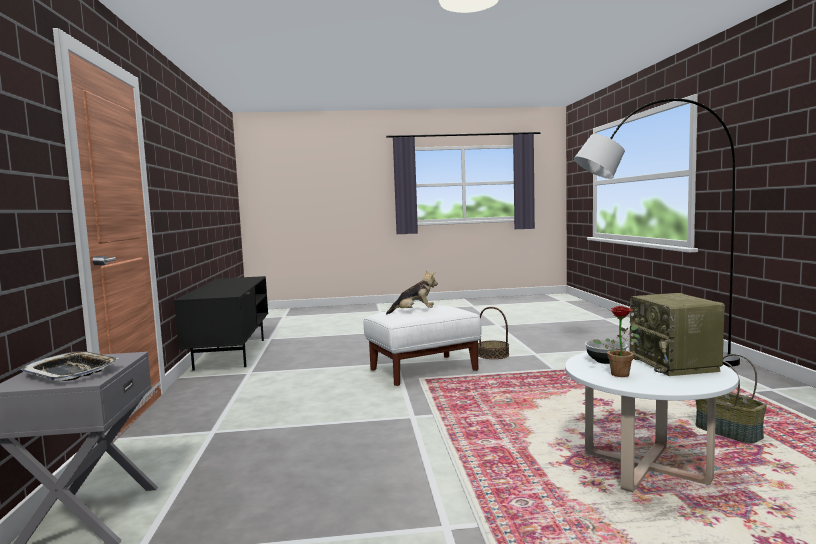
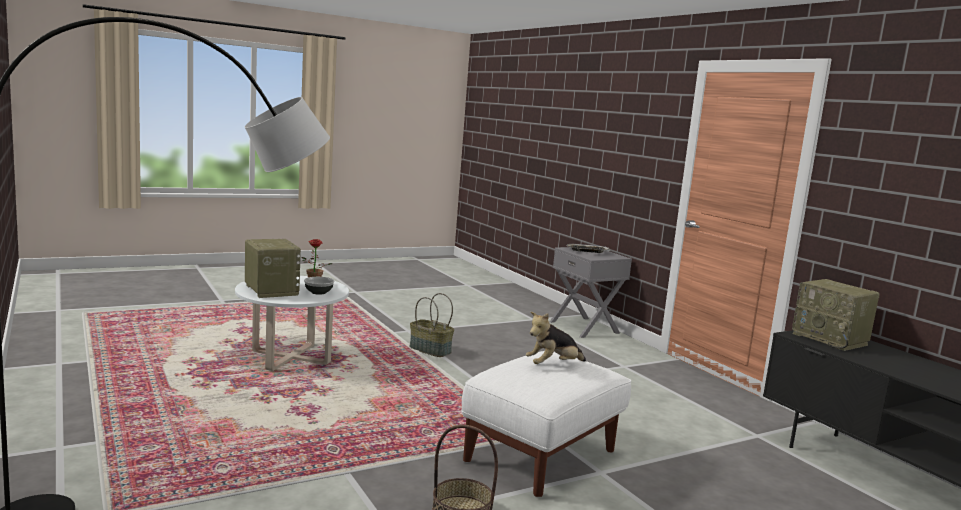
camera: 155 degrees right, 5 degrees up
basket [696,354,767,444] -> basket moved to [409,293,454,357]
none -> radio [792,279,880,351]

